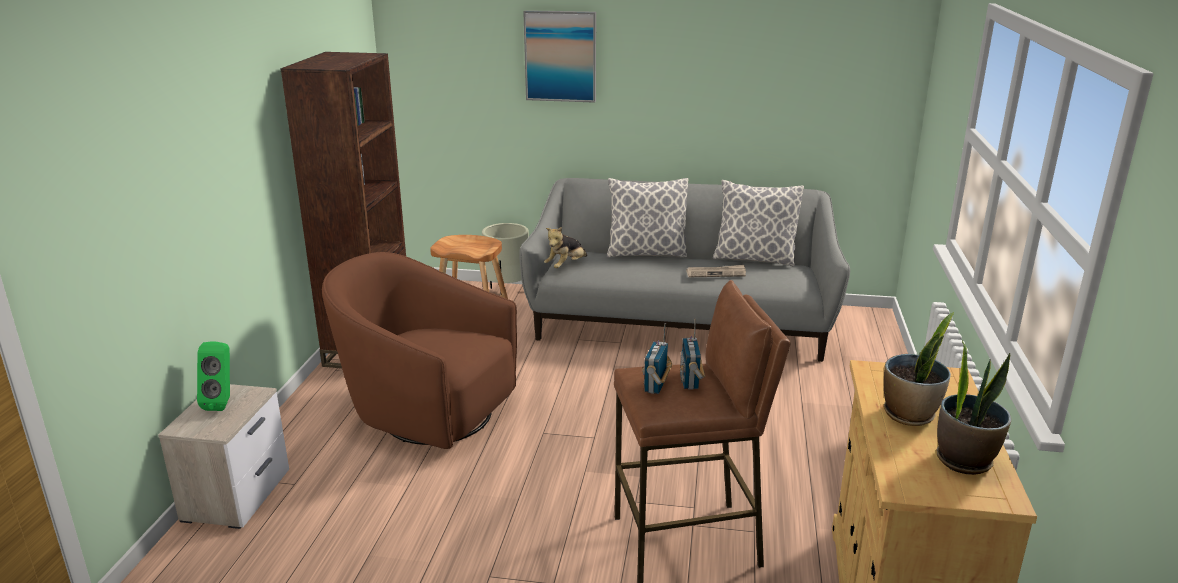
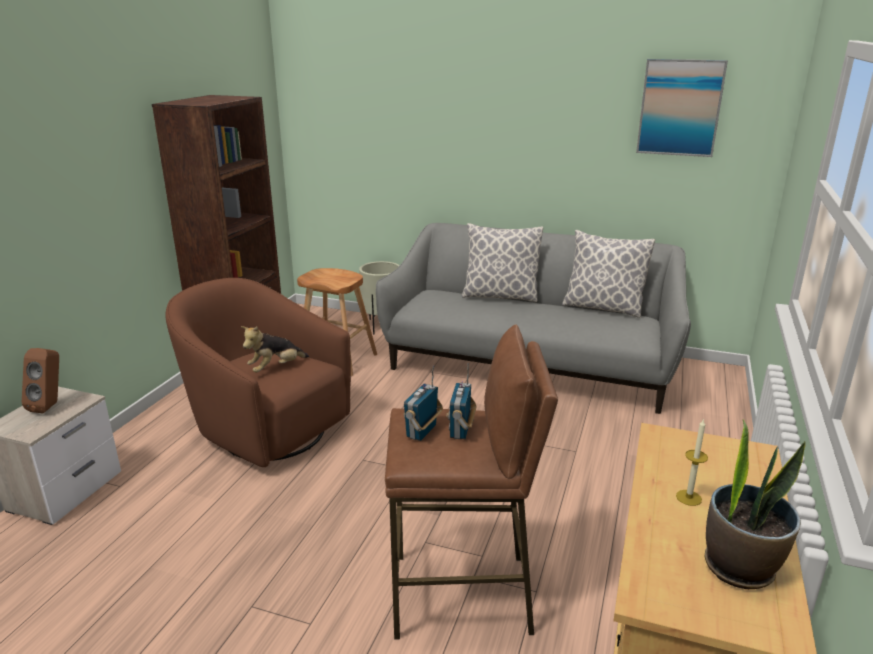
camera: 10 degrees right, 0 degrees up
green speaker [197,341,230,411] -> brown speaker [22,348,59,413]
picture [523,10,596,103] -> picture moved to [636,59,728,157]
plush toy [544,227,587,268] -> plush toy moved to [241,326,309,373]
newspaper [686,265,746,277] -> none
potted plant [884,312,954,426] -> candle [676,418,708,506]

